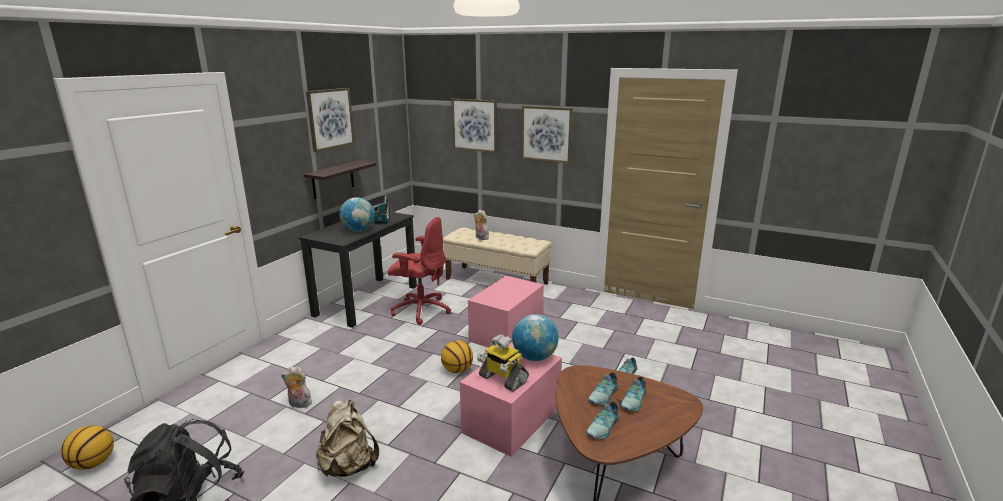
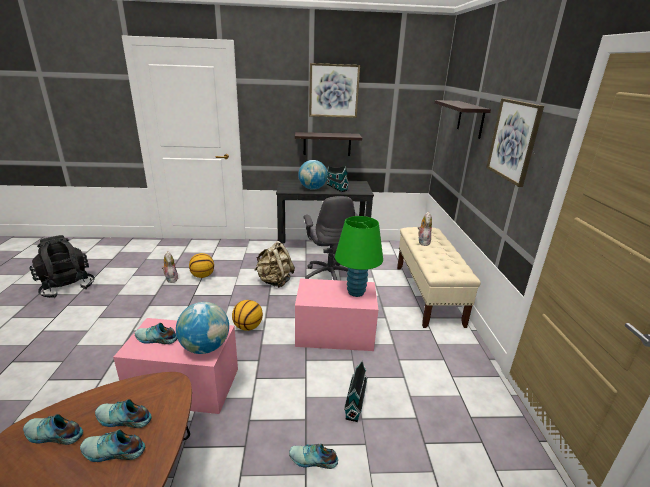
camera: 60 degrees right, 5 degrees up
basketball [61,425,114,470] -> basketball moved to [189,253,214,278]
beige backpack [316,400,379,477] -> beige backpack moved to [254,241,295,288]
red office chair [388,217,451,325] -> grey office chair [304,196,358,280]
picture [451,99,497,153] -> shelf [434,100,491,139]
toy robot [477,334,529,391] -> shoe [135,323,177,344]
none -> green table lamp [335,216,383,297]
none -> toy house [344,361,368,422]

